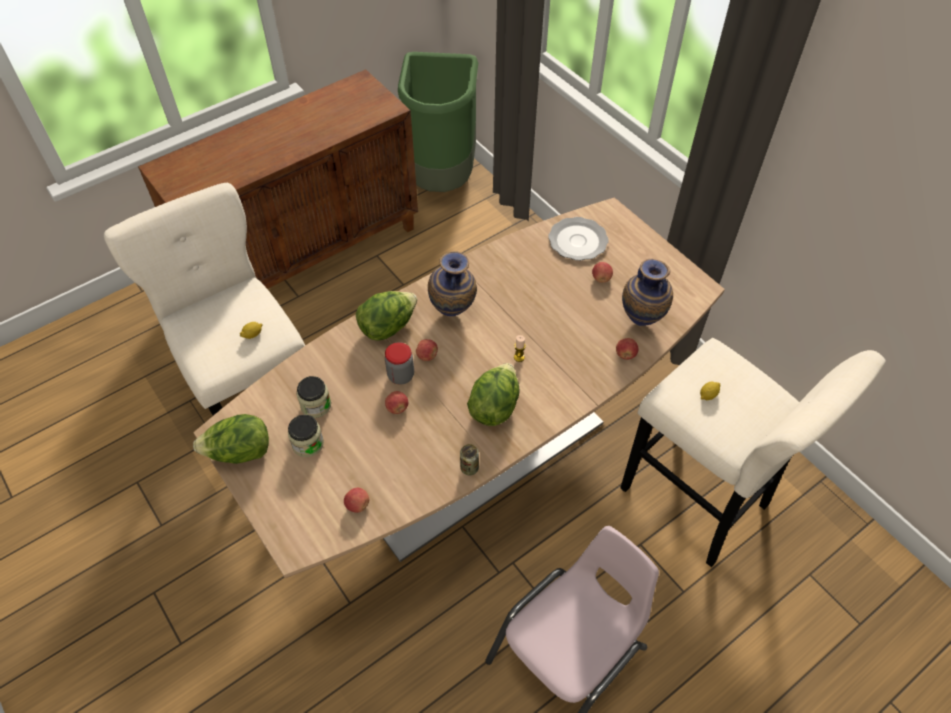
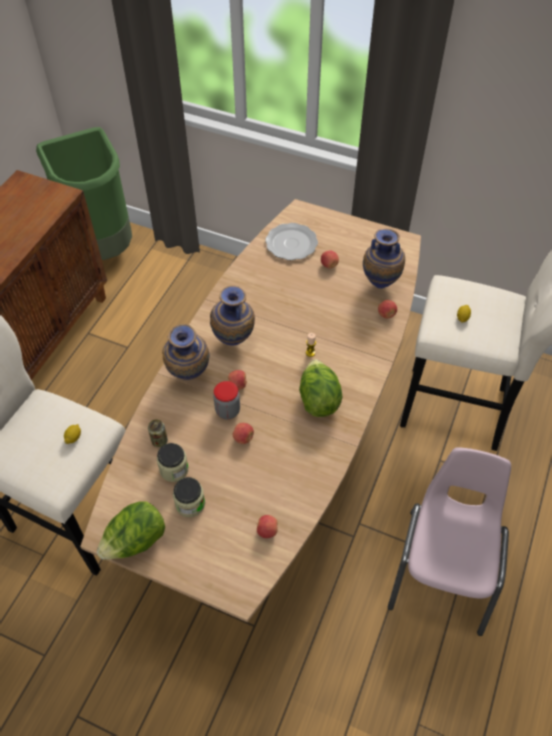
camera: 30 degrees left, 0 degrees up
lettuce [356,291,417,341] -> vase [162,324,210,380]
can [460,444,479,475] -> can moved to [148,419,168,447]

